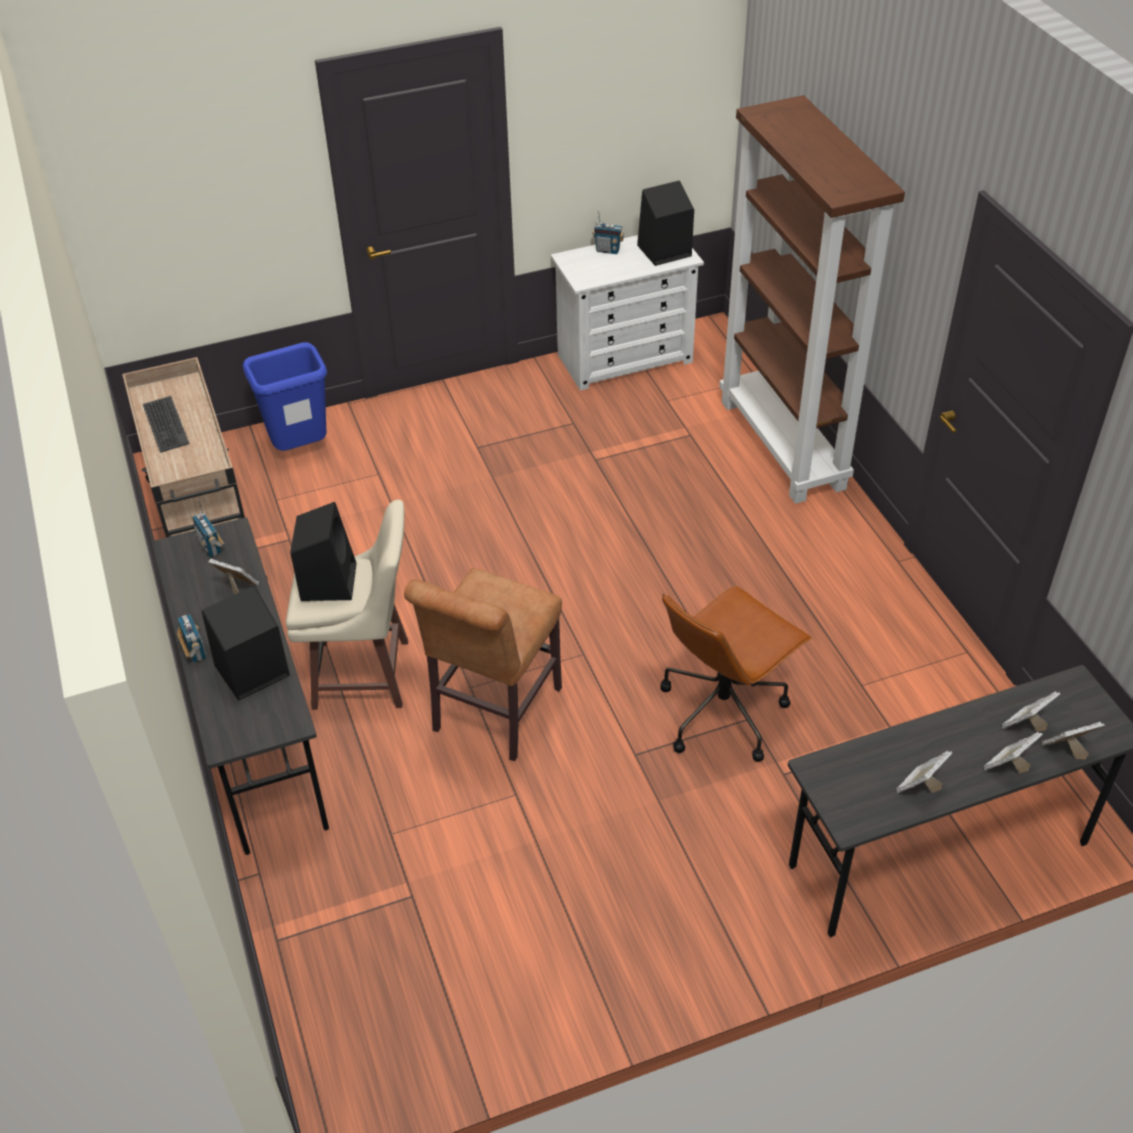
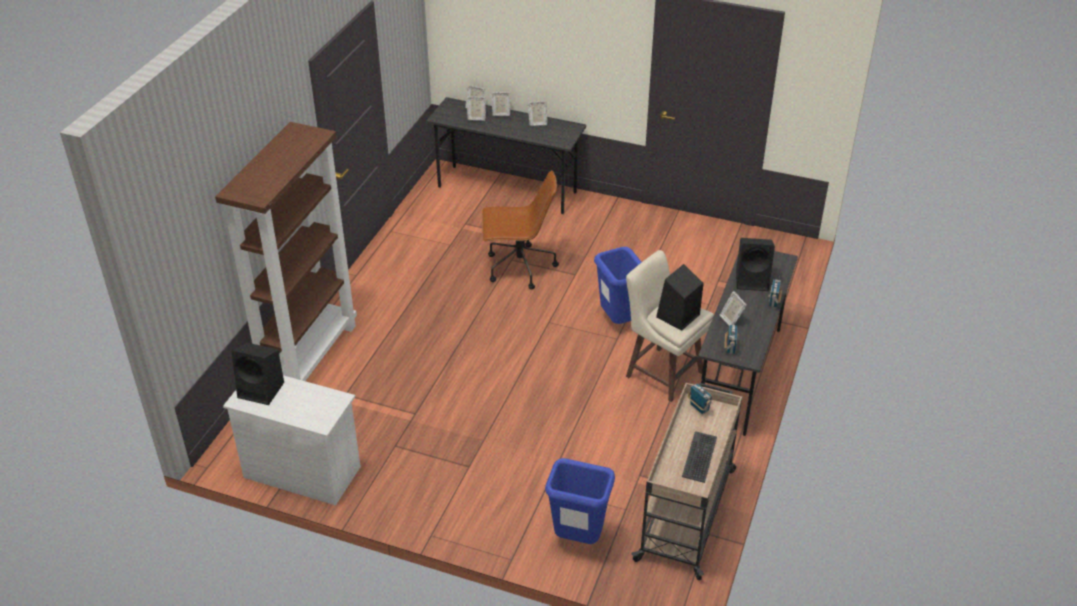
camera: 140 degrees left, 5 degrees down
brown chair [404,568,562,761] -> blue trash can [594,247,641,324]
radio [592,211,624,254] -> radio moved to [687,384,712,414]

